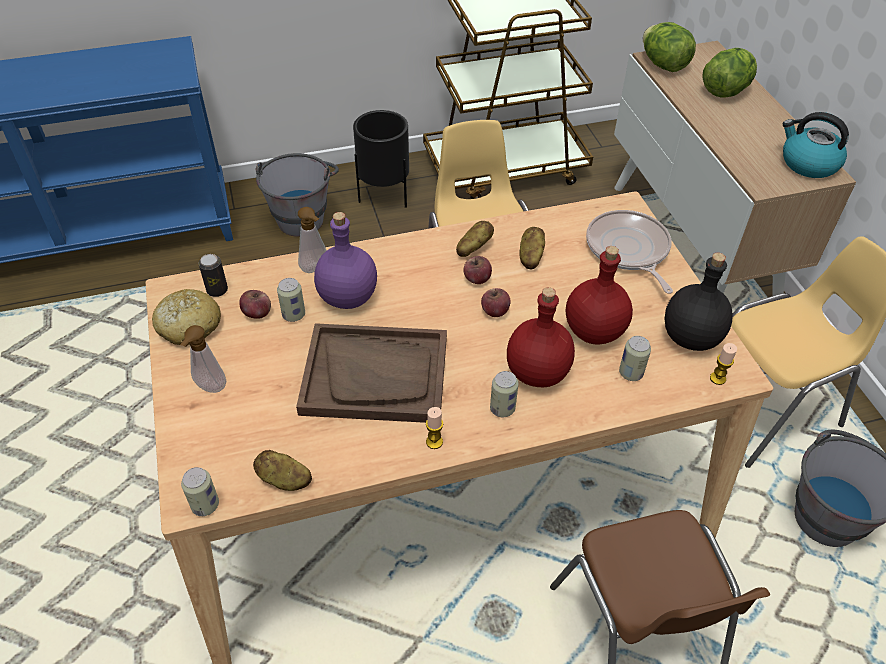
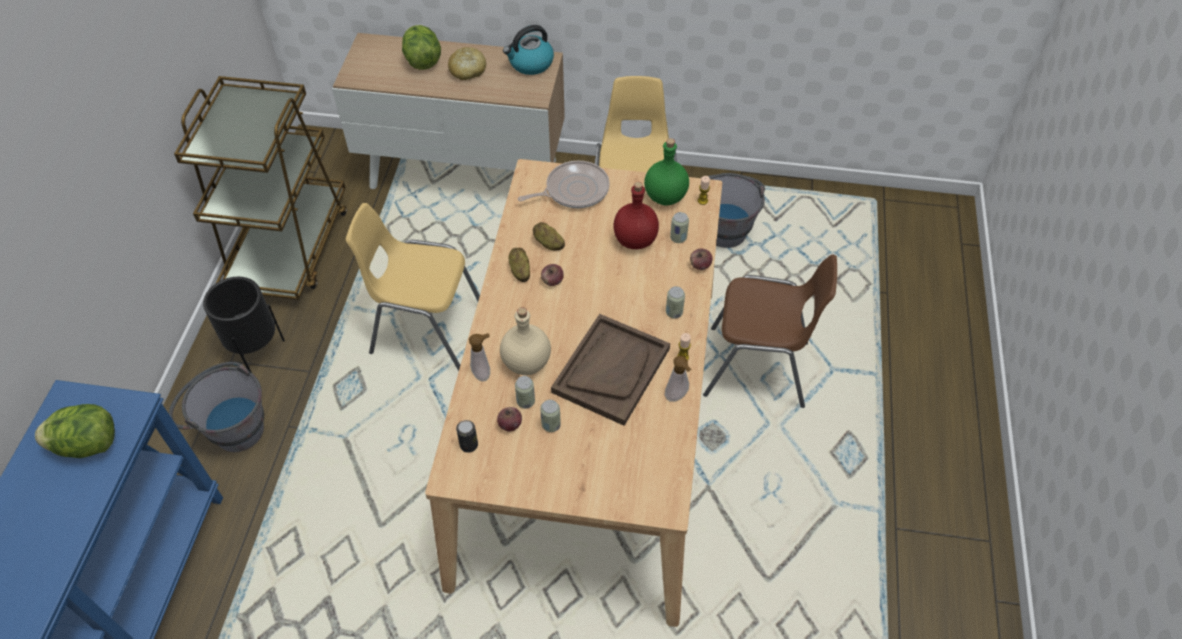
camera: 65 degrees left, 5 degrees up
bread [152,289,221,345] -> bread moved to [448,47,486,80]
soap dispenser [180,325,227,393] -> soap dispenser moved to [665,356,692,402]
can [181,467,219,516] -> can moved to [540,400,561,432]
potato [253,450,312,491] -> none
purple bottle [314,212,377,309] -> beige bottle [500,307,551,375]
apple [481,288,511,317] -> apple moved to [690,249,713,270]
red bottle [507,287,575,387] -> none
frying pan [586,210,673,294] -> frying pan turned 150 degrees clockwise [518,161,610,208]
lettuce [643,22,696,72] -> lettuce moved to [35,404,115,458]
black bottle [664,252,733,351] -> green bottle [644,138,689,206]

